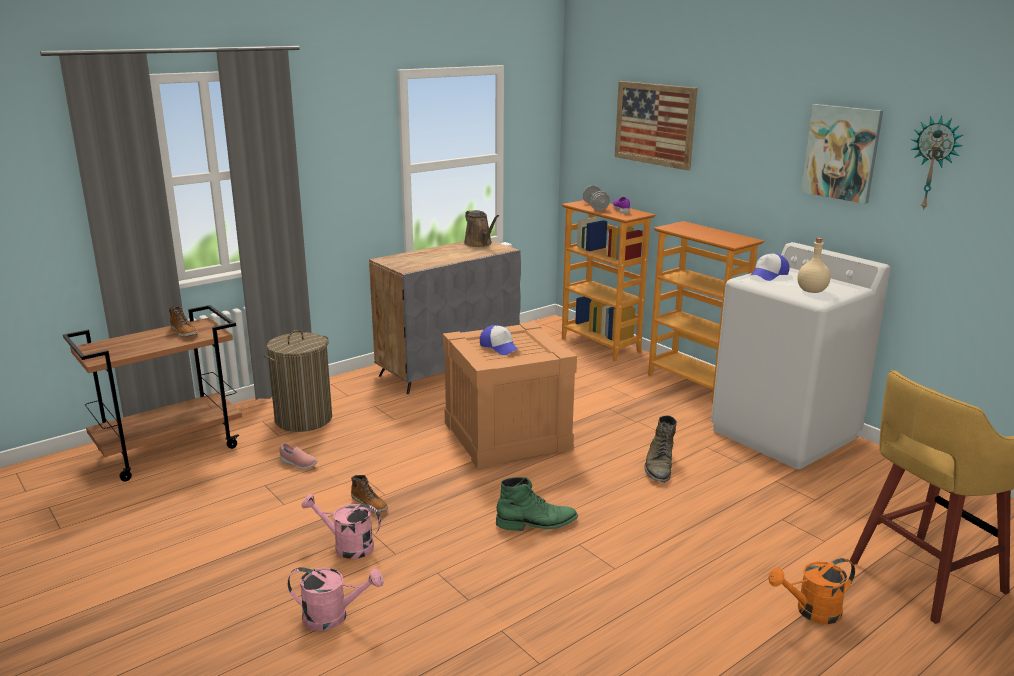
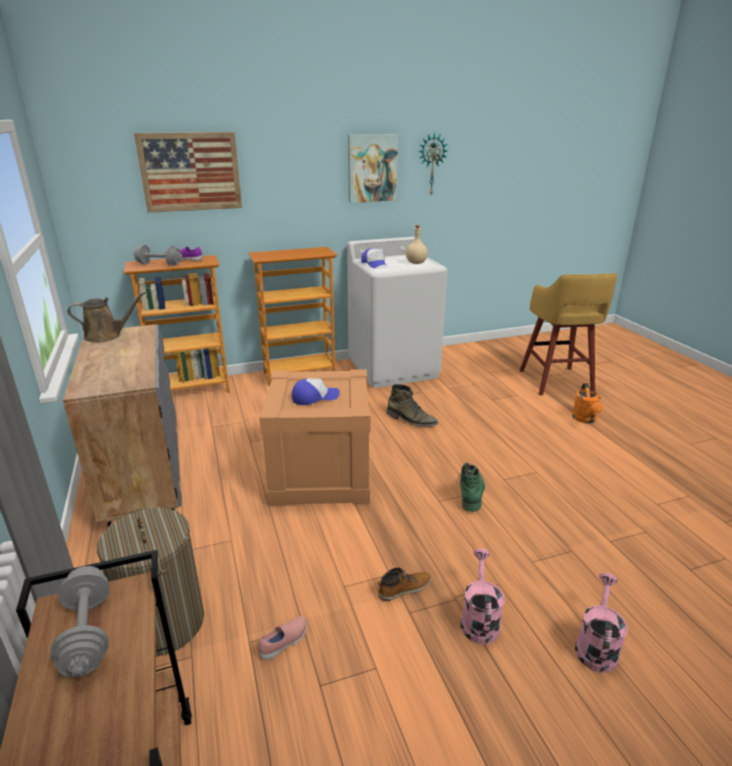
camera: 70 degrees left, 5 degrees up
boot [169,306,198,337] -> grey dumbbell [51,566,110,677]
pink watering can [301,494,381,559] -> pink watering can turned 150 degrees clockwise [461,548,505,644]

